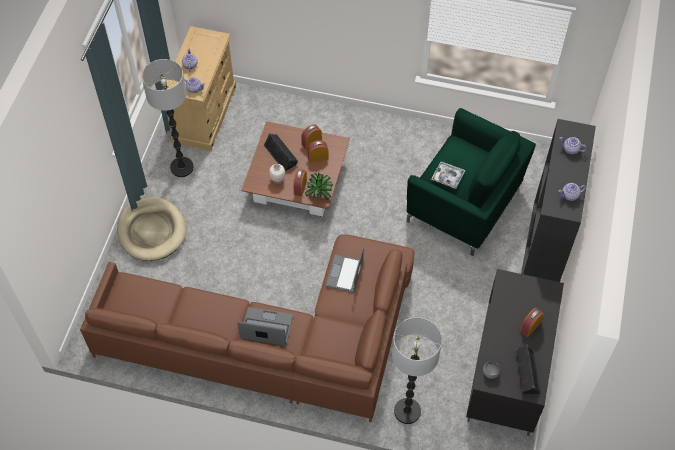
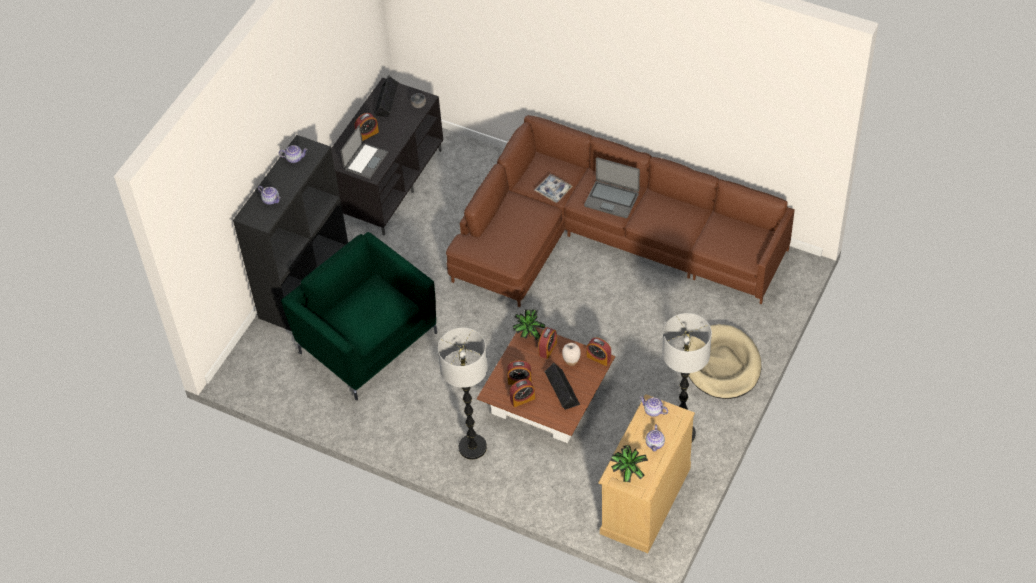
camera: 165 degrees left, 5 degrees down
laptop [326,247,364,293] -> laptop moved to [340,124,388,179]
floor lamp [392,317,442,424] -> floor lamp moved to [438,327,488,460]
tray [431,162,466,189] -> tray moved to [535,174,573,203]
none -> alarm clock [587,337,611,366]
none -> potted plant [610,445,648,482]

